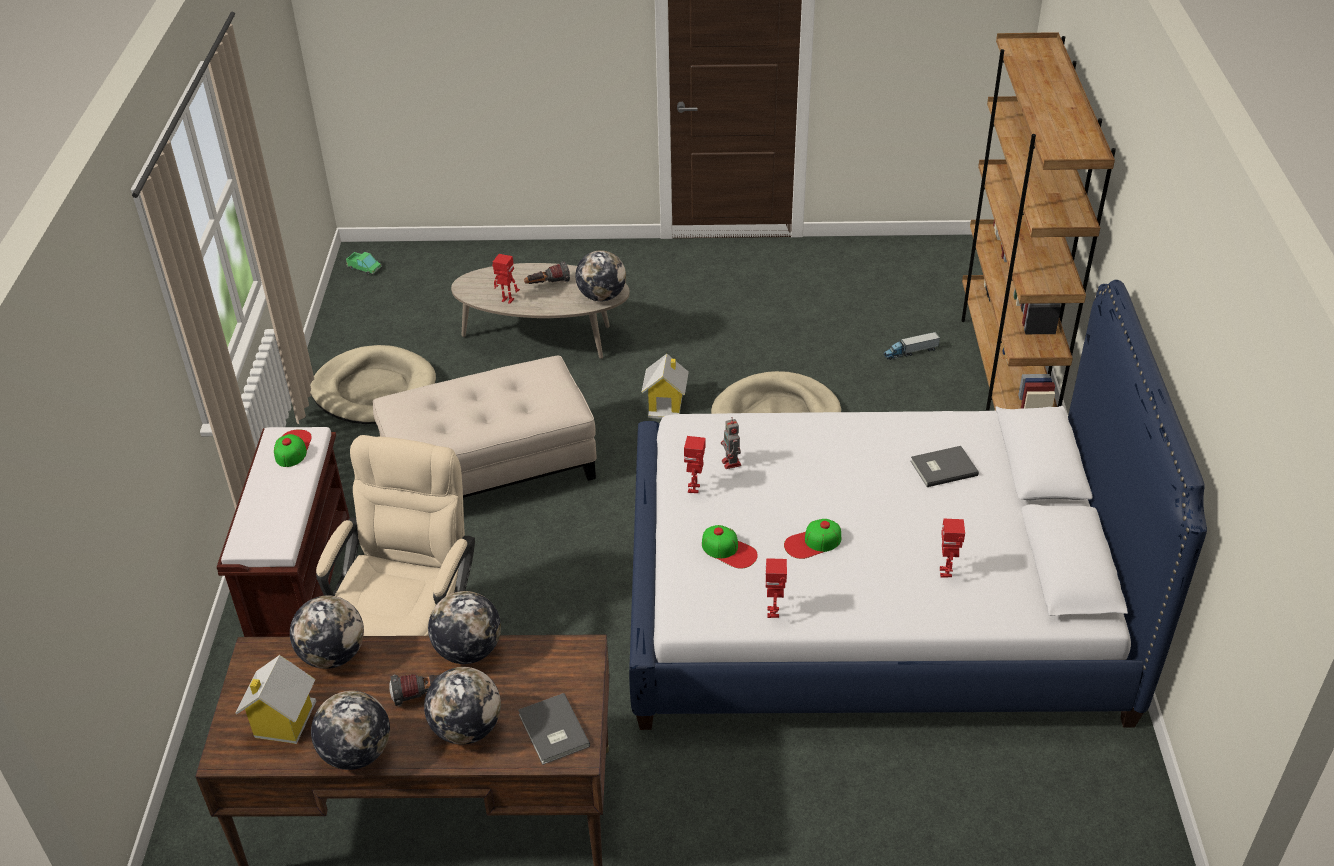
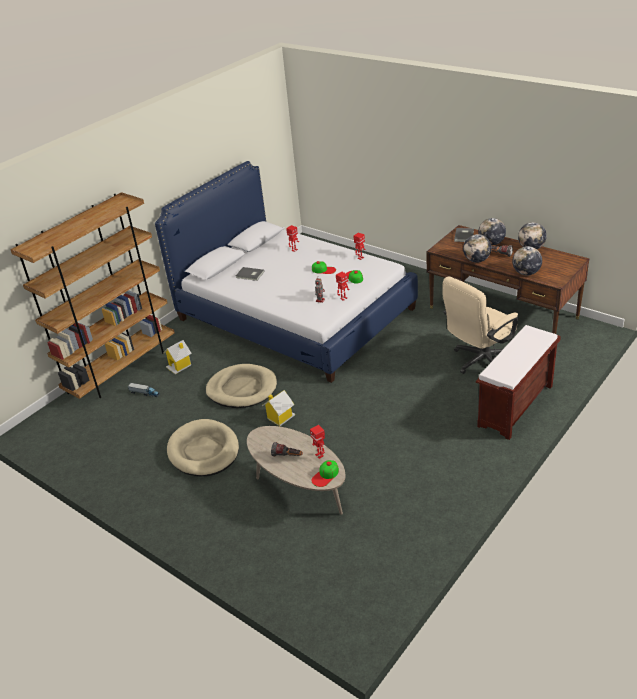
camera: 140 degrees left, 5 degrees down
toy house [235,655,316,744] -> toy house moved to [163,340,192,374]
cap [274,429,312,467] -> cap moved to [311,460,339,487]
beige dog bed [310,345,436,424] -> beige dog bed moved to [167,419,239,476]
toy truck [346,252,382,275] -> none
beige ottoman [373,356,597,498] -> none
globe [575,250,626,301] -> none

